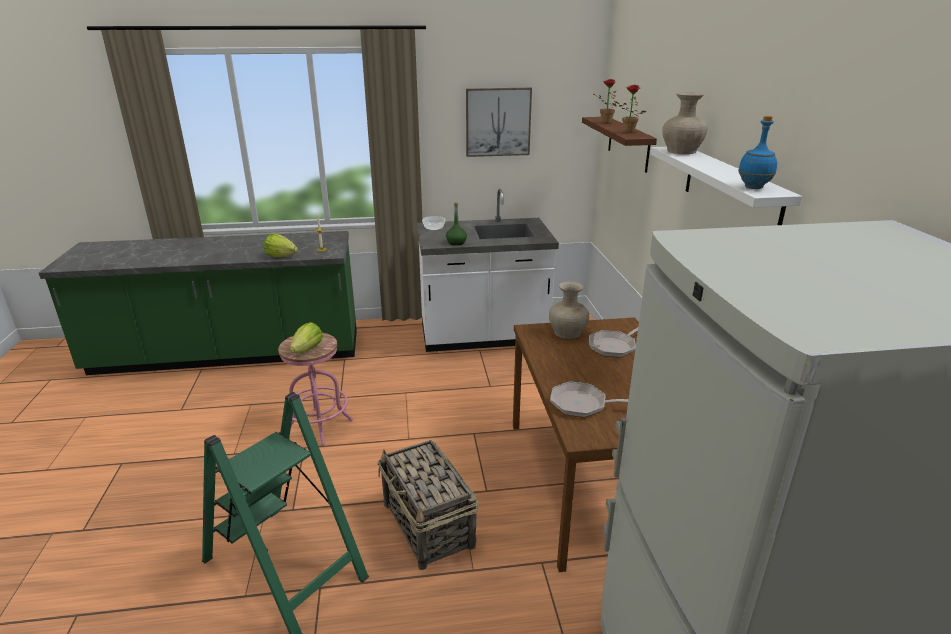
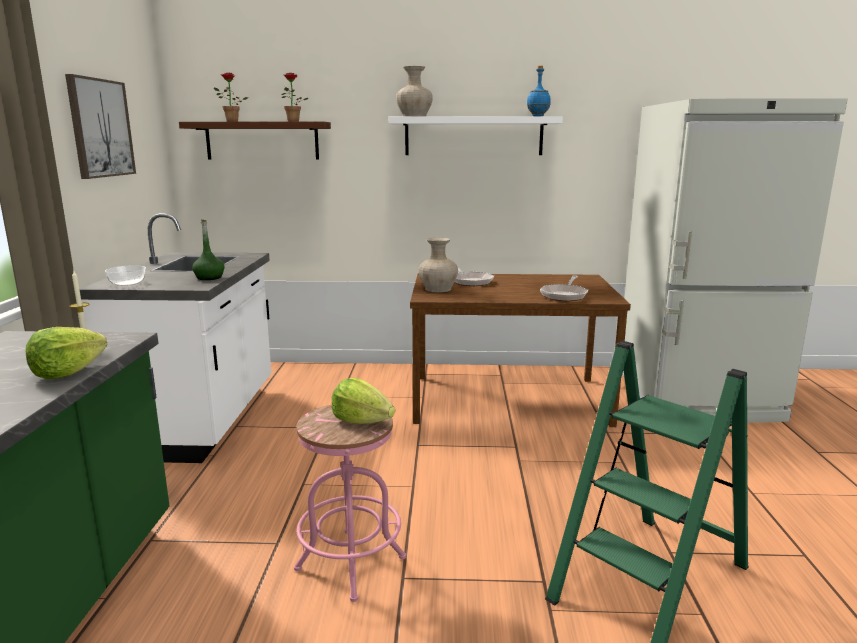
camera: 80 degrees left, 10 degrees down
basket [377,440,478,570] -> none

